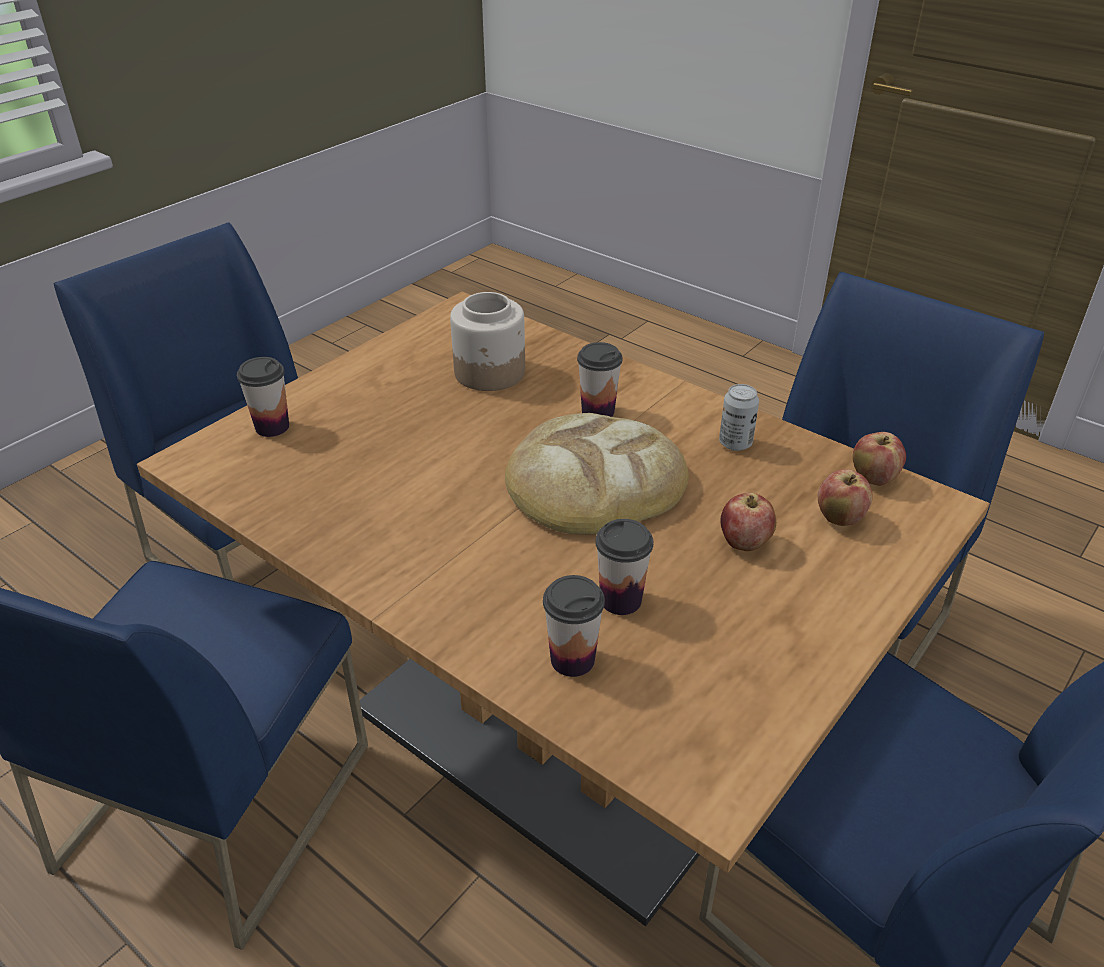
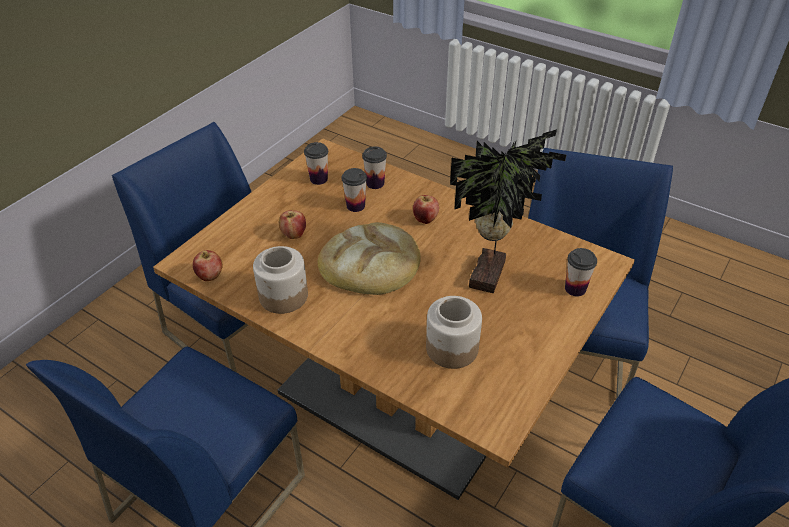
camera: 175 degrees right, 5 degrees up
cup [577,342,622,417] -> cup moved to [304,142,328,185]
can [719,384,759,451] -> jar [253,246,308,314]
apple [818,469,872,526] -> apple moved to [413,195,439,224]
none -> potted plant [450,130,566,293]

